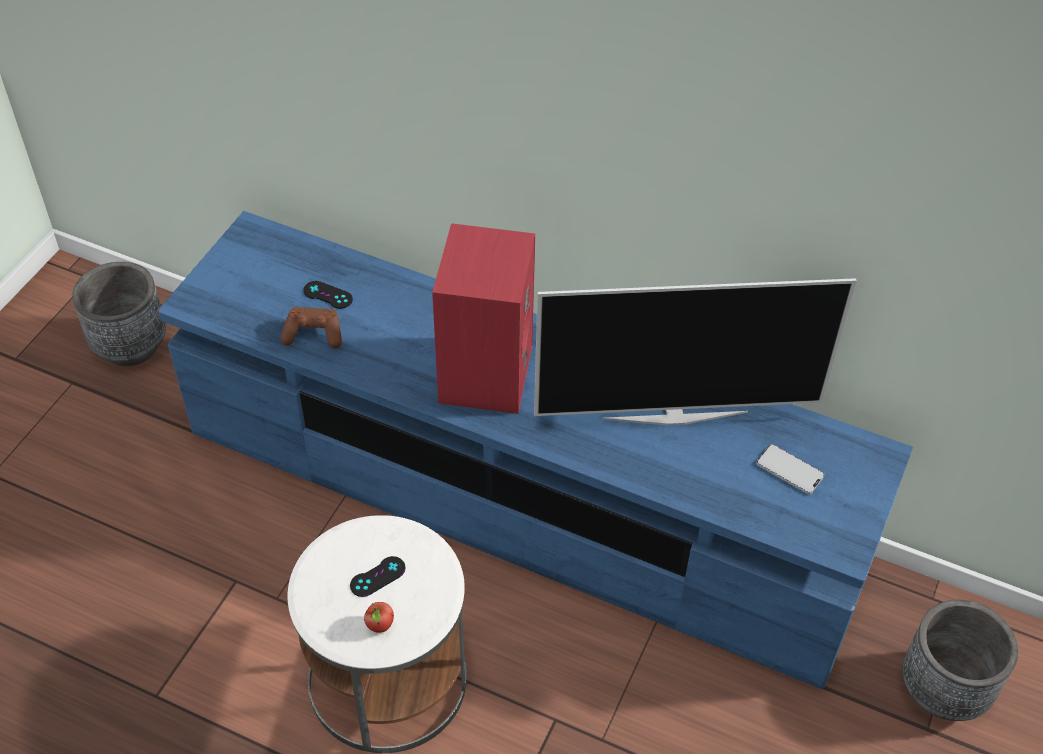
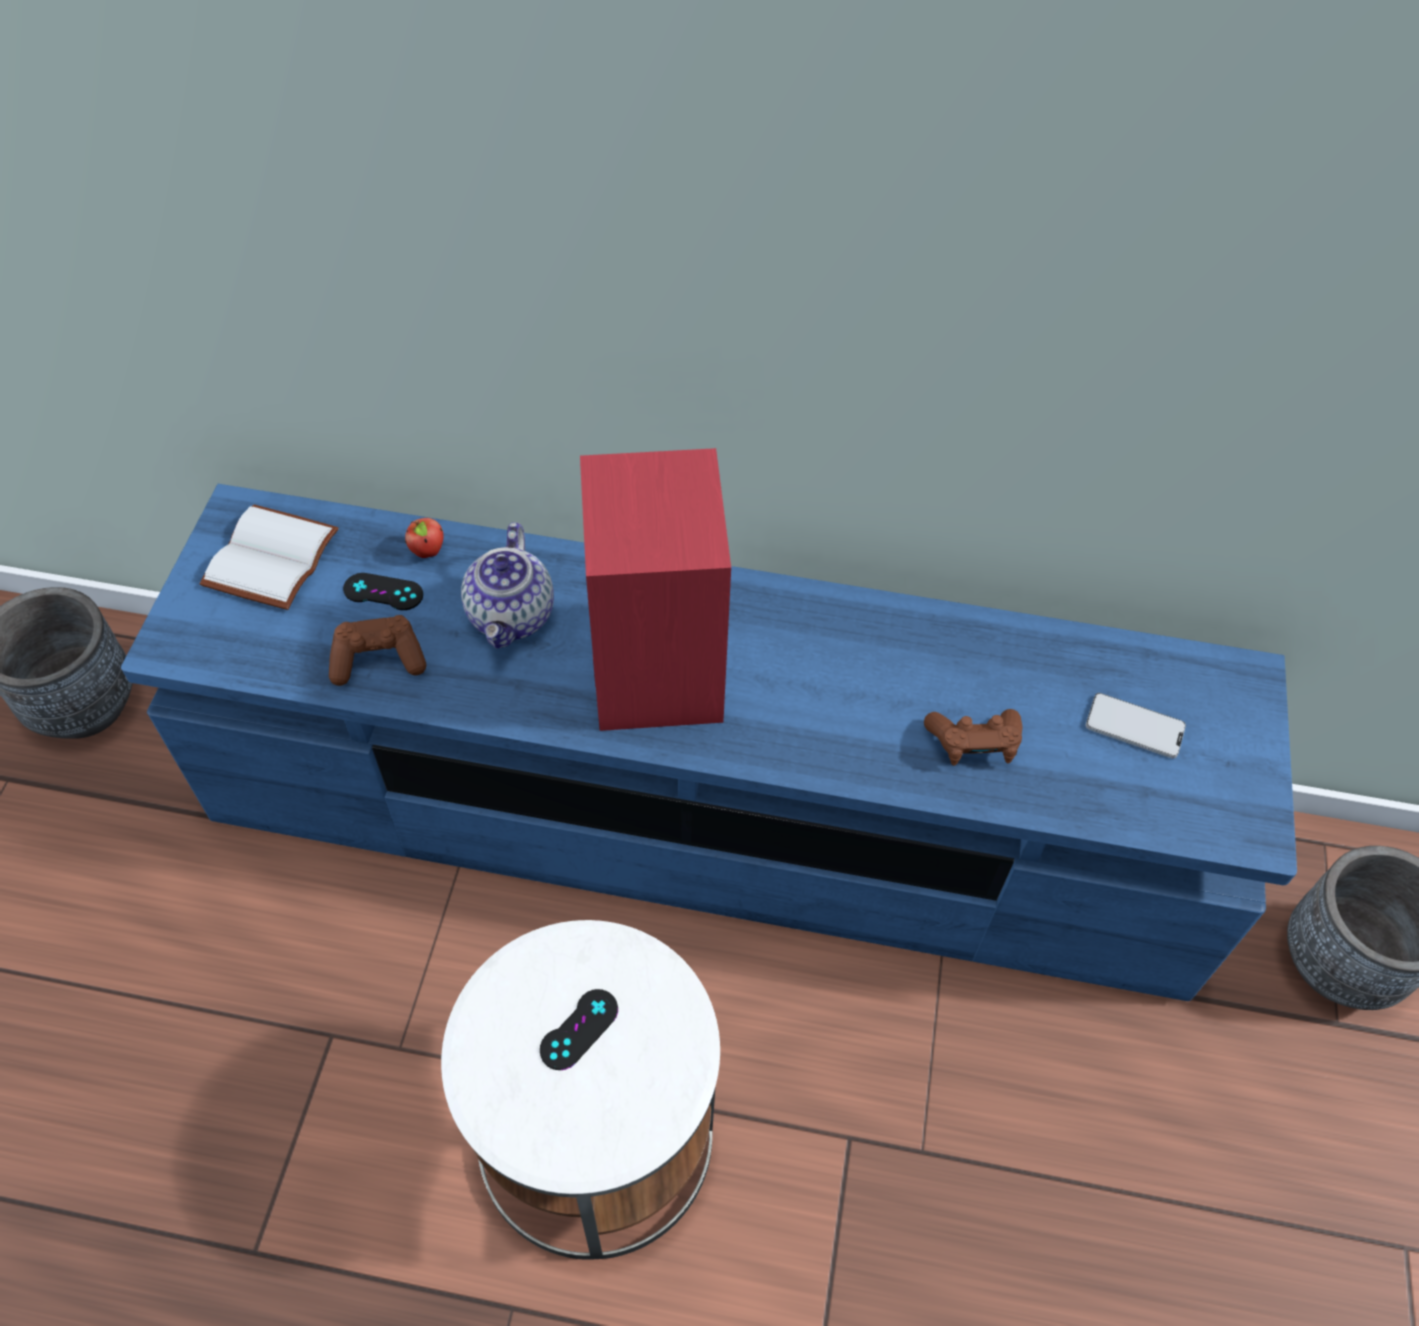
camera: 15 degrees left, 5 degrees up
apple [364,602,394,633] -> apple moved to [405,518,444,558]
television [534,278,857,425] -> none
none -> white book [200,504,339,610]
none -> teapot [461,522,554,649]
none -> brown game controller [924,709,1022,766]

